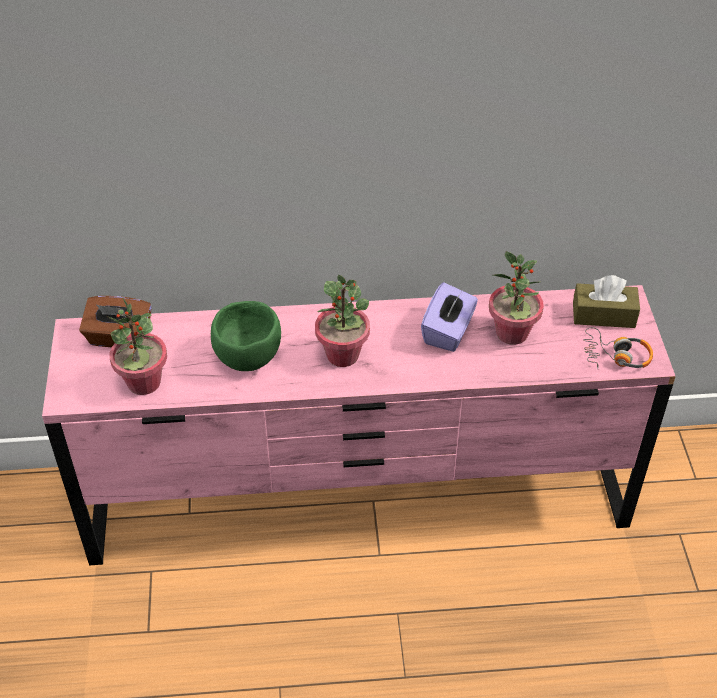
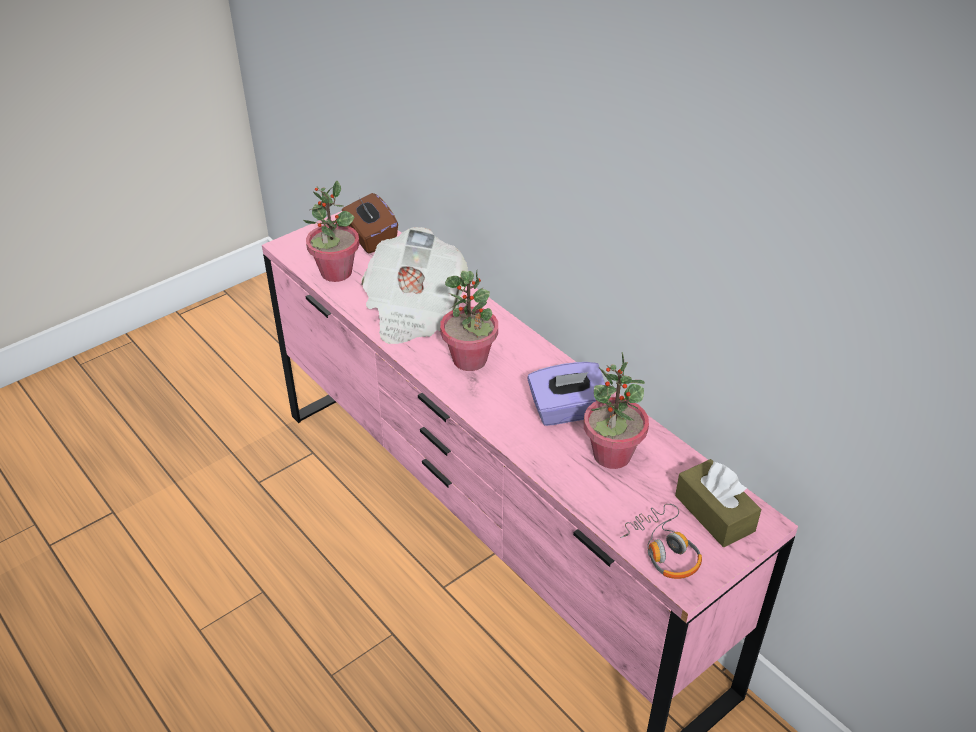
camera: 55 degrees right, 5 degrees down
green bowl [211,301,281,371] -> newspaper [361,227,468,344]

